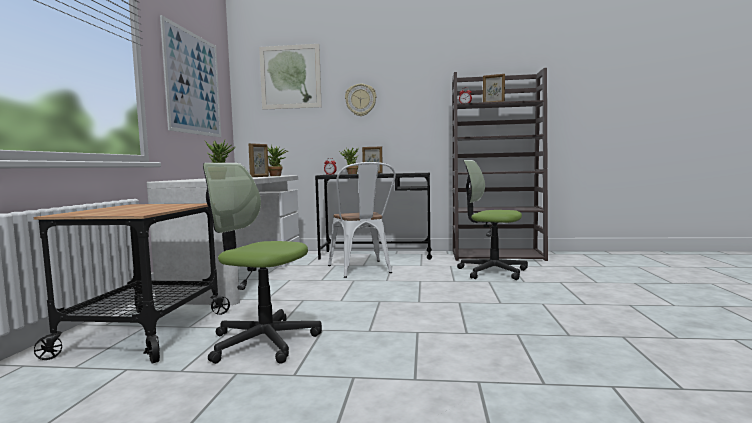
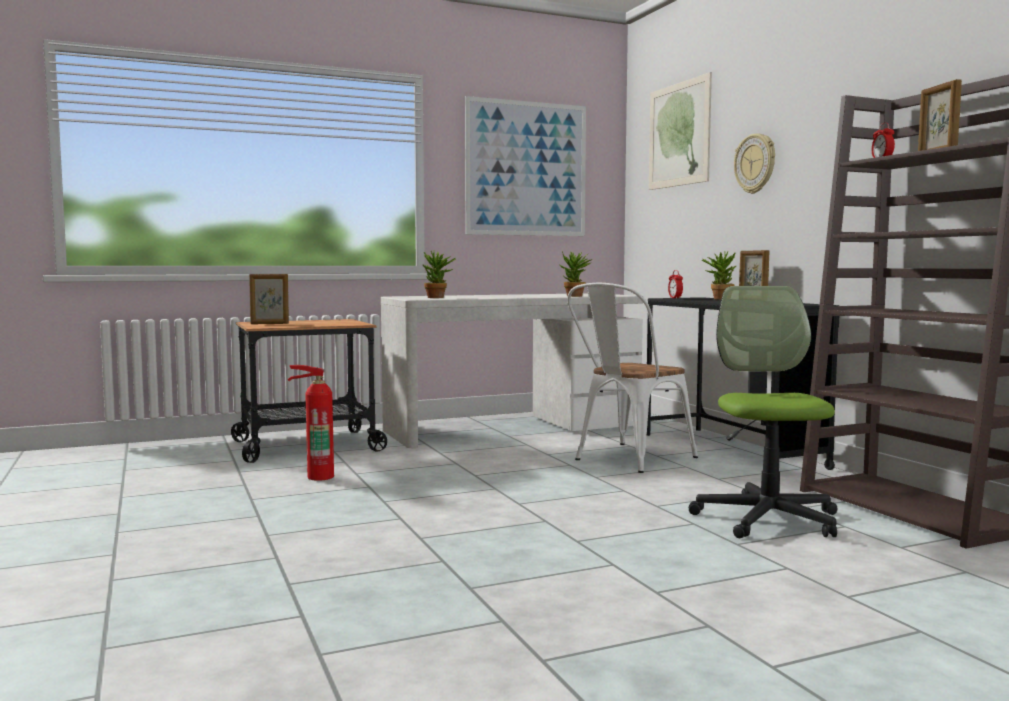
camera: 60 degrees right, 0 degrees up
office chair [203,163,322,364] -> fire extinguisher [288,365,334,481]
picture frame [248,143,269,177] -> picture frame moved to [249,274,289,324]

